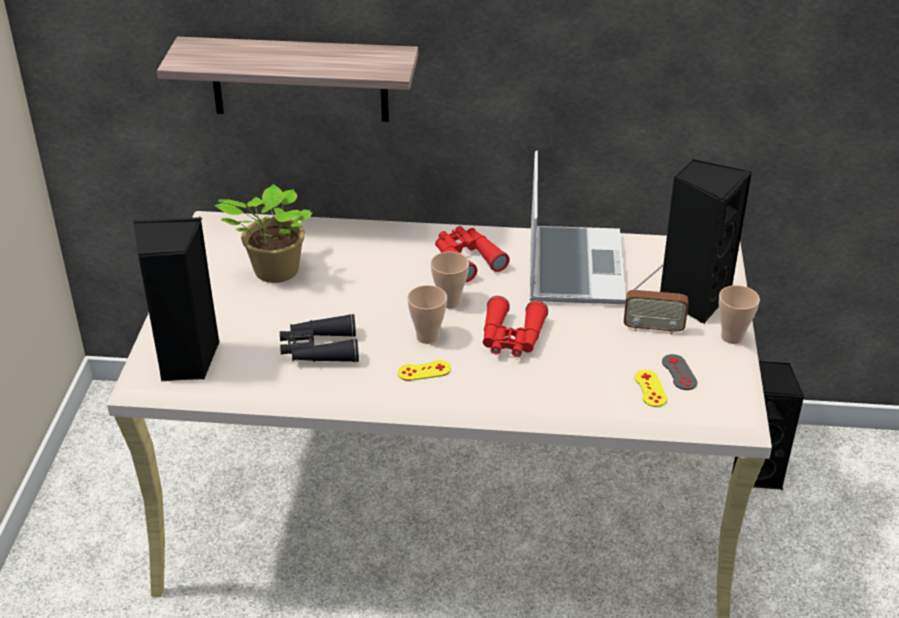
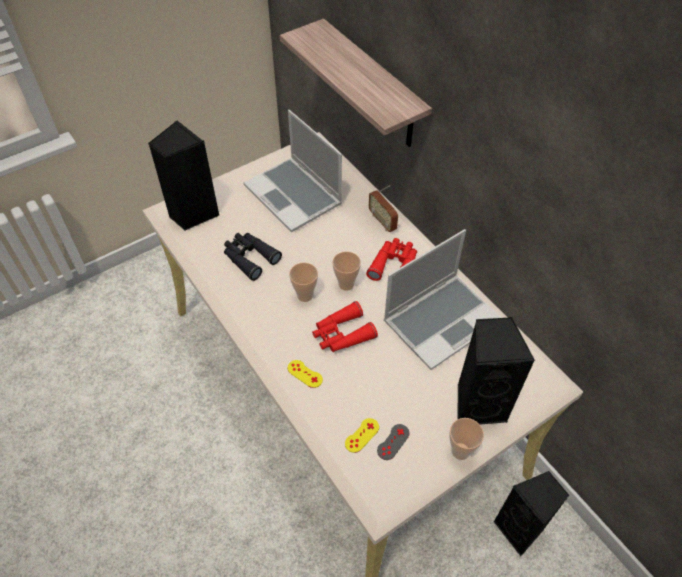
camera: 50 degrees right, 15 degrees up
potted plant [214,184,313,283] -> laptop [243,110,342,232]
yellow game controller [398,360,451,381] -> yellow game controller moved to [288,360,323,388]
radio [624,265,688,335] -> radio moved to [369,185,398,232]

